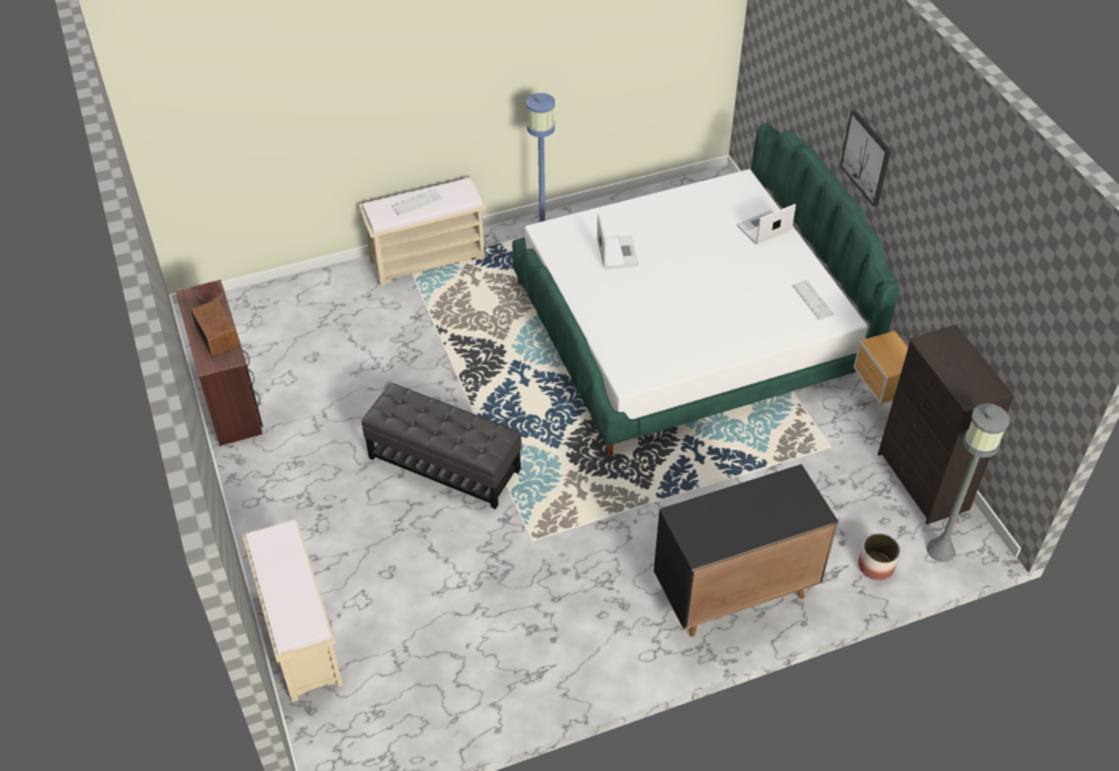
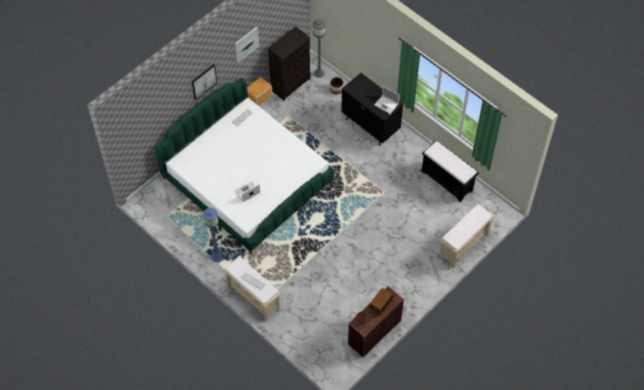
camera: 115 degrees left, 10 degrees up
black ottoman [362,383,522,509] -> none
laptop [737,204,796,244] -> laptop moved to [374,86,400,114]
none -> picture [235,27,259,63]
none -> black bench [421,140,479,202]

